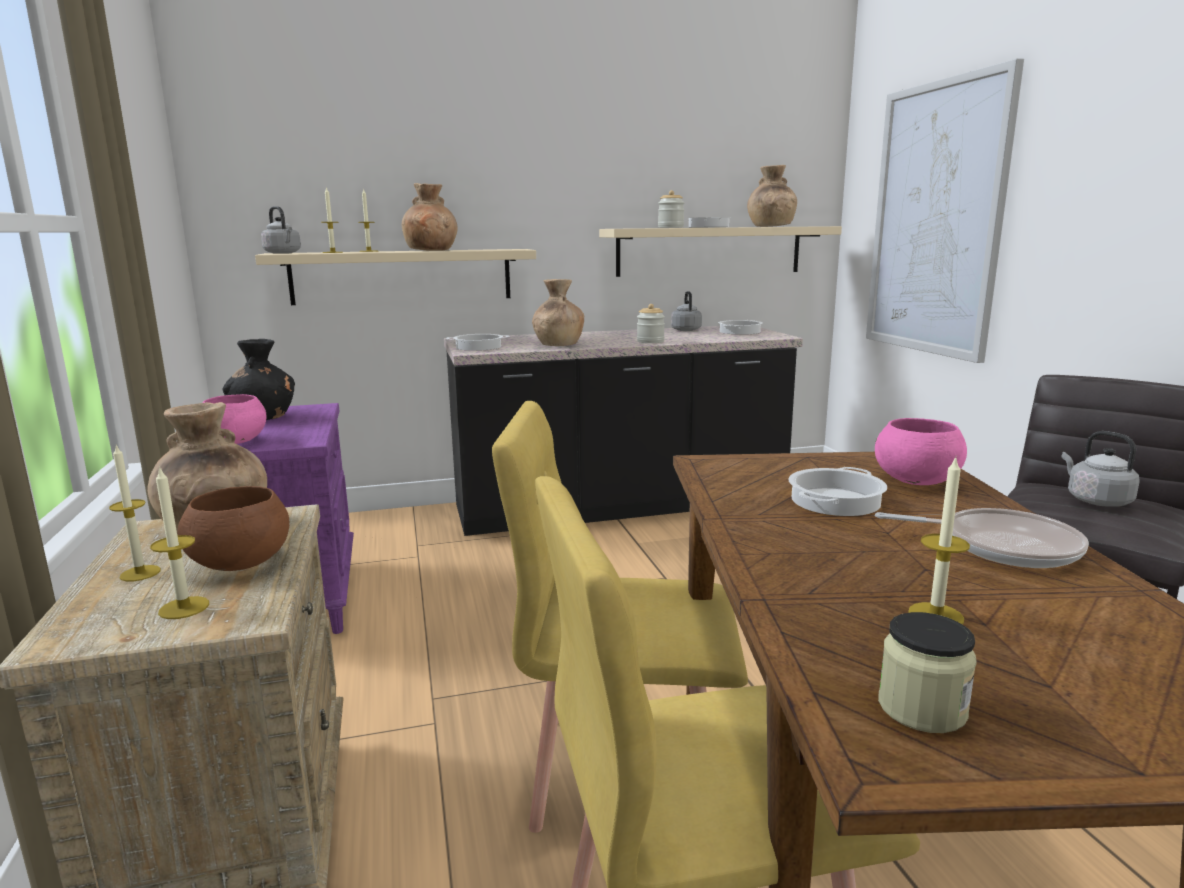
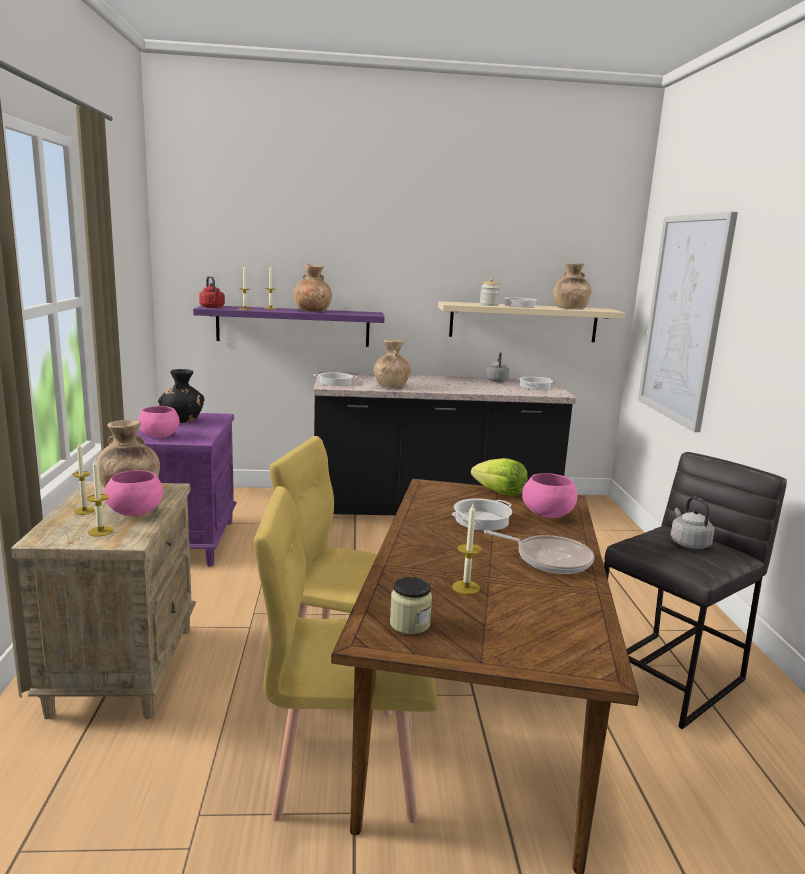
camera: 10 degrees right, 0 degrees up
brown bowl [178,486,289,571] -> pink bowl [104,470,163,516]
beige shelf [255,249,536,305] -> purple shelf [193,305,385,347]
grey kettle [261,206,301,254] -> red kettle [199,276,225,308]
jar [637,304,665,343] -> none
none -> lettuce [471,458,528,496]

